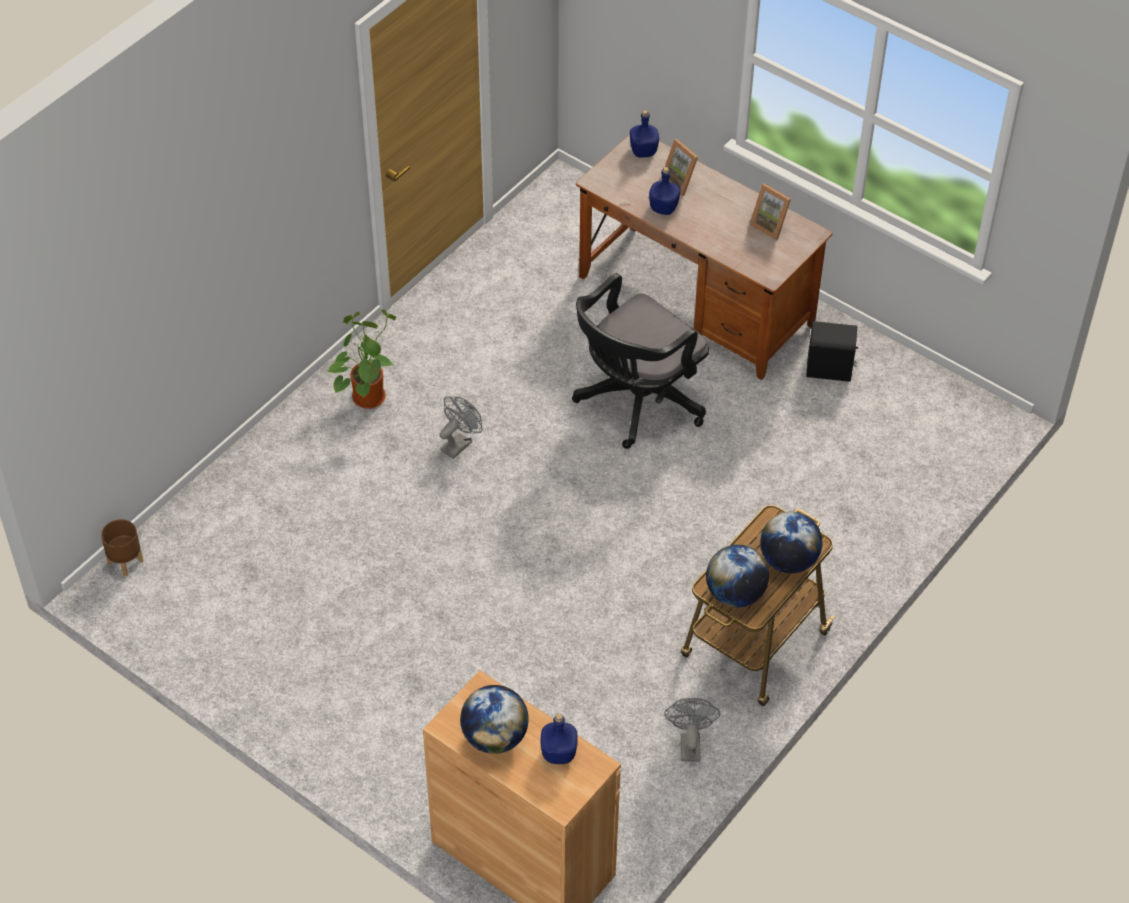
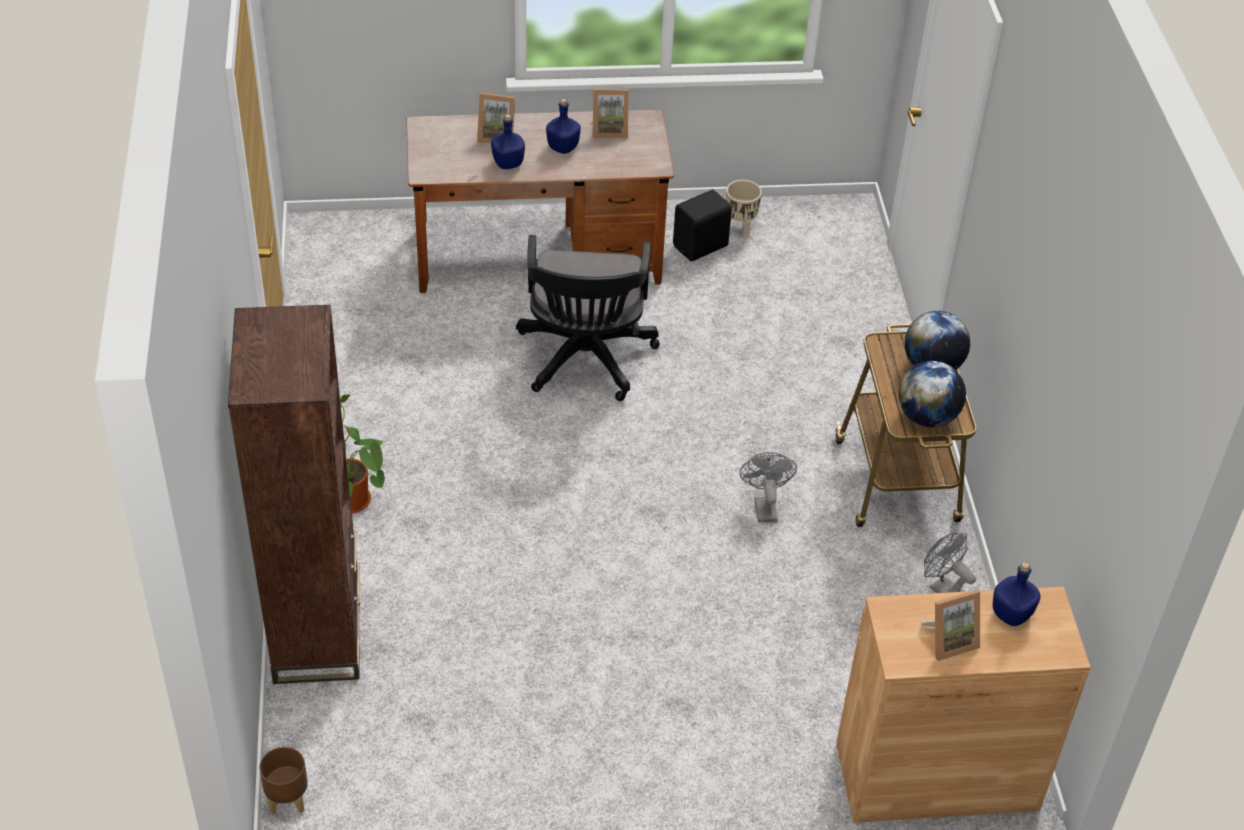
camera: 45 degrees left, 5 degrees down
grey fan [439,396,482,459] -> grey fan moved to [740,452,797,523]
globe [460,685,529,754] -> picture frame [921,589,980,661]
blue bottle [630,110,659,158] -> blue bottle moved to [546,98,581,154]
none -> brown bookcase [228,305,360,684]
none -> beige planter [726,180,762,237]

